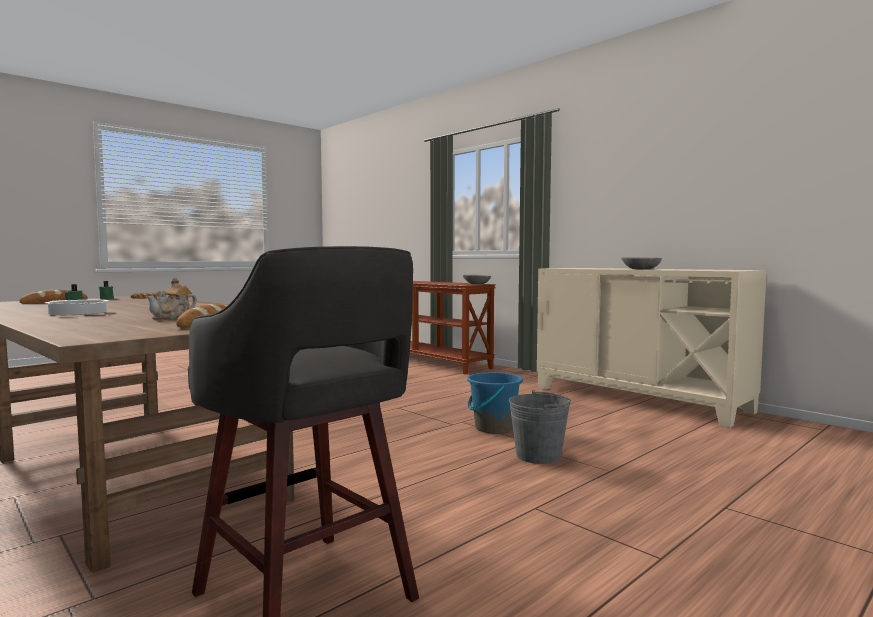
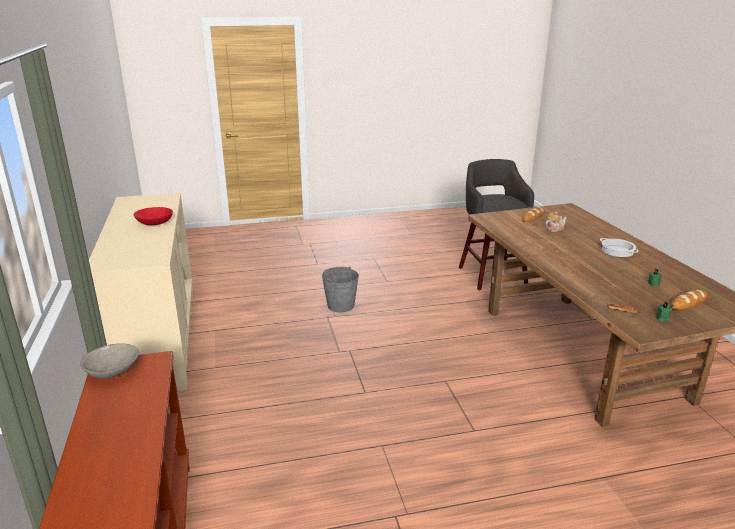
camera: 150 degrees left, 20 degrees up
blue bucket [467,372,523,434] -> none
grey bowl [621,257,662,269] -> red bowl [134,207,173,225]

